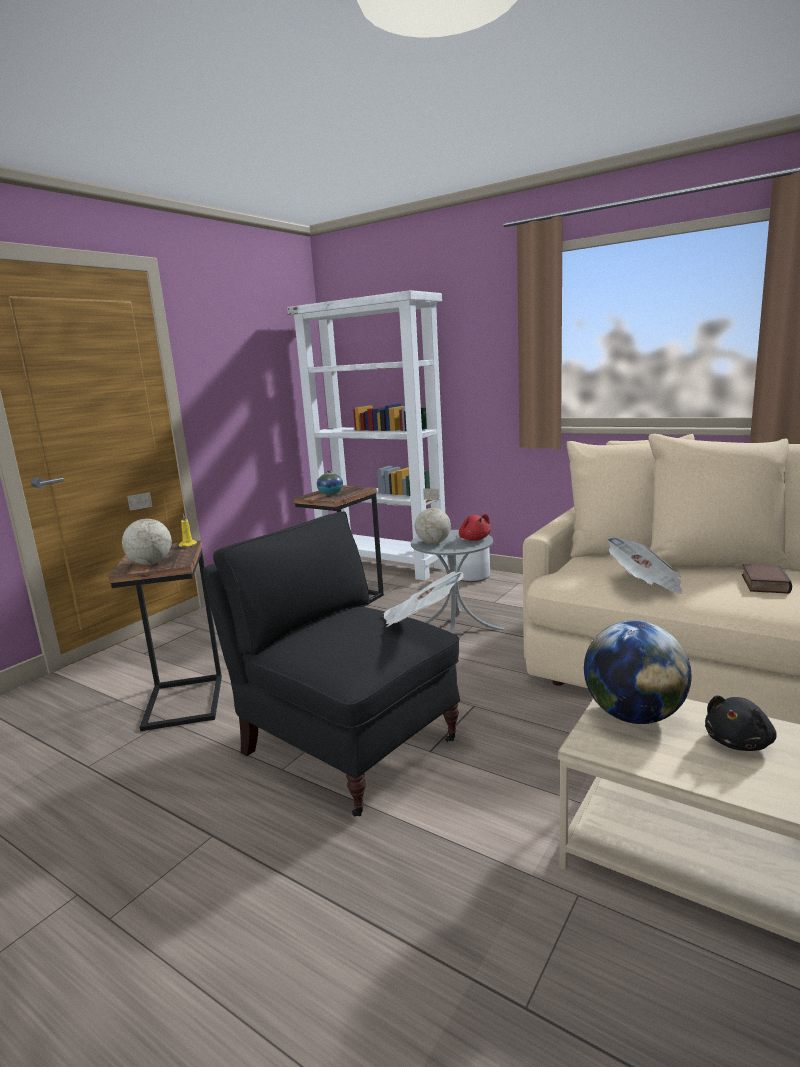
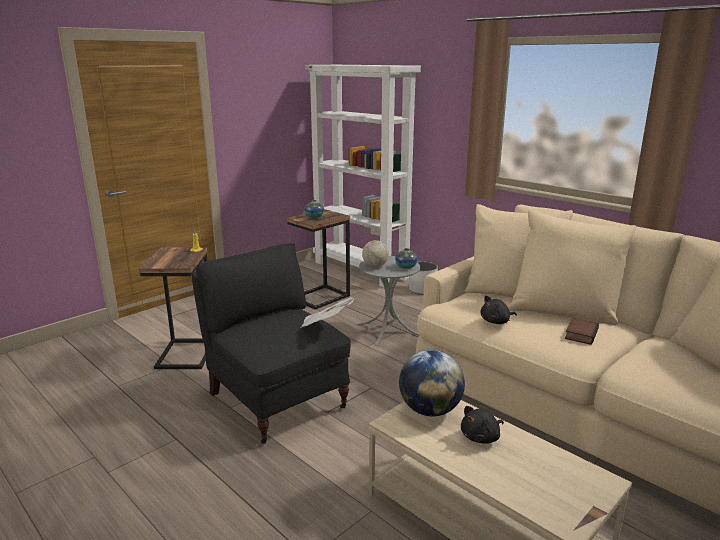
camera: 10 degrees right, 5 degrees up
globe [122,492,172,565] -> none
red plush toy [459,514,491,541] -> vase [395,248,418,269]
newspaper [606,537,682,594] -> black plush toy [481,296,517,324]

